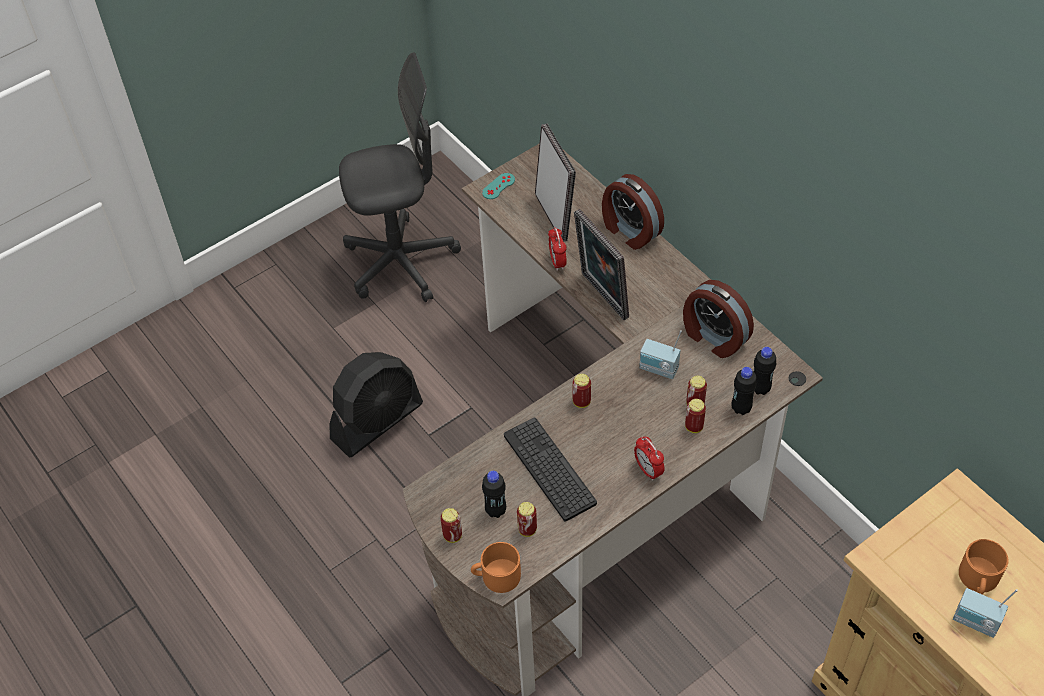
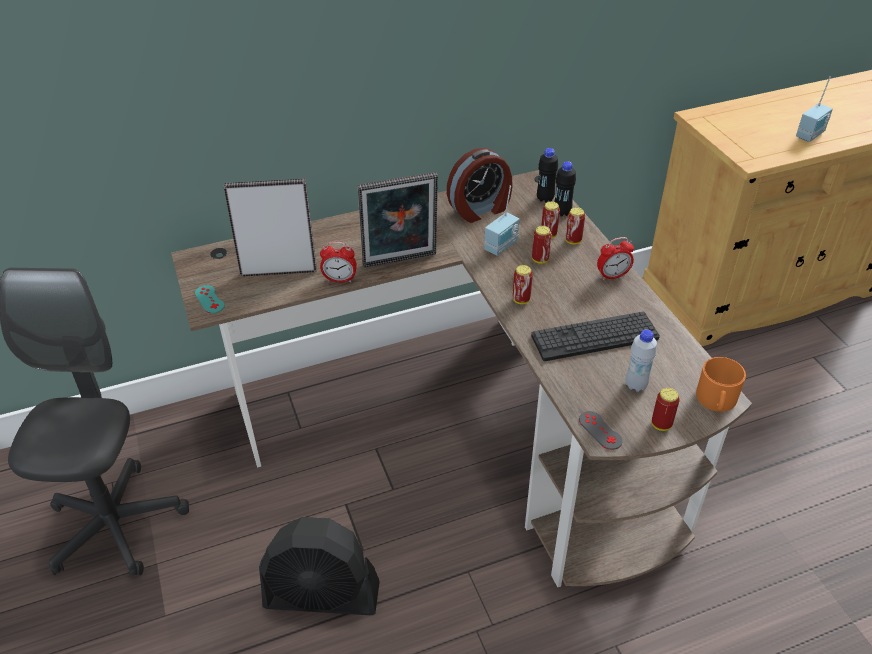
camera: 75 degrees left, 10 degrees down
black fan [330,352,423,457] -> black fan turned 120 degrees clockwise [259,517,380,615]
black bottle [482,471,506,518] -> white bottle [625,329,657,392]
can [517,502,537,537] -> can moved to [532,226,552,264]
alarm clock [602,174,664,250] -> none
orange mug [959,539,1008,595] -> none
none -> grey game controller [579,411,623,450]

